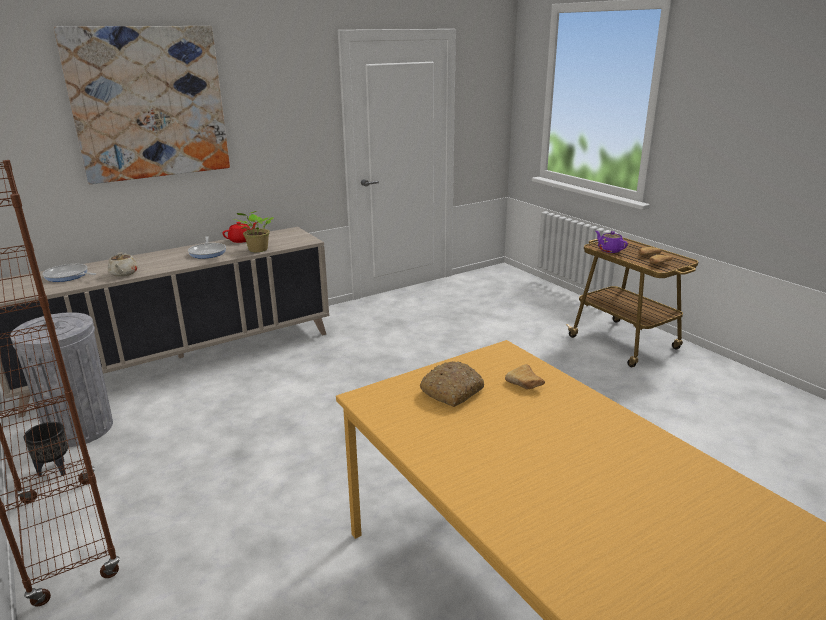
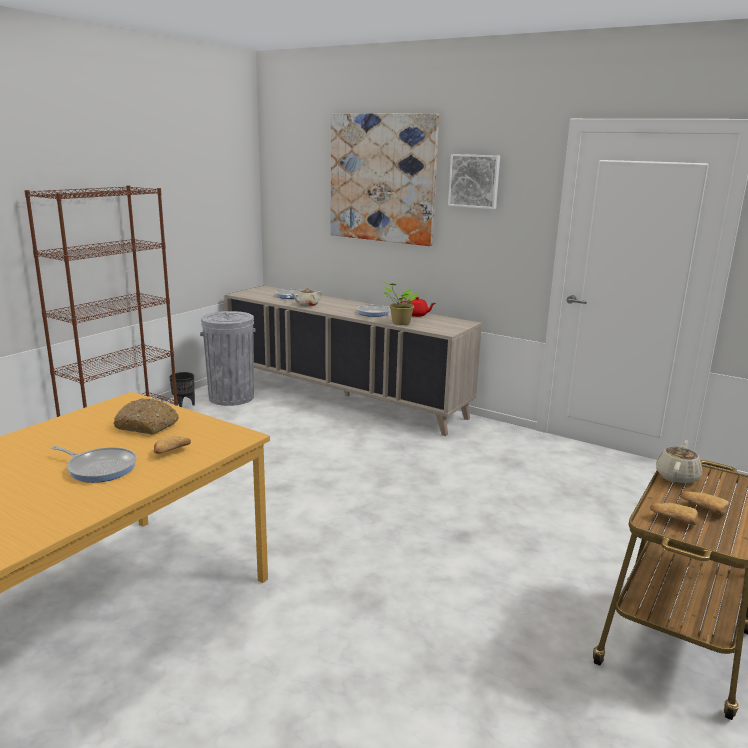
camera: 65 degrees right, 5 degrees down
purple teapot [596,231,628,253] -> beige teapot [656,440,702,484]
none -> frying pan [52,446,137,483]
none -> picture [448,154,500,209]

